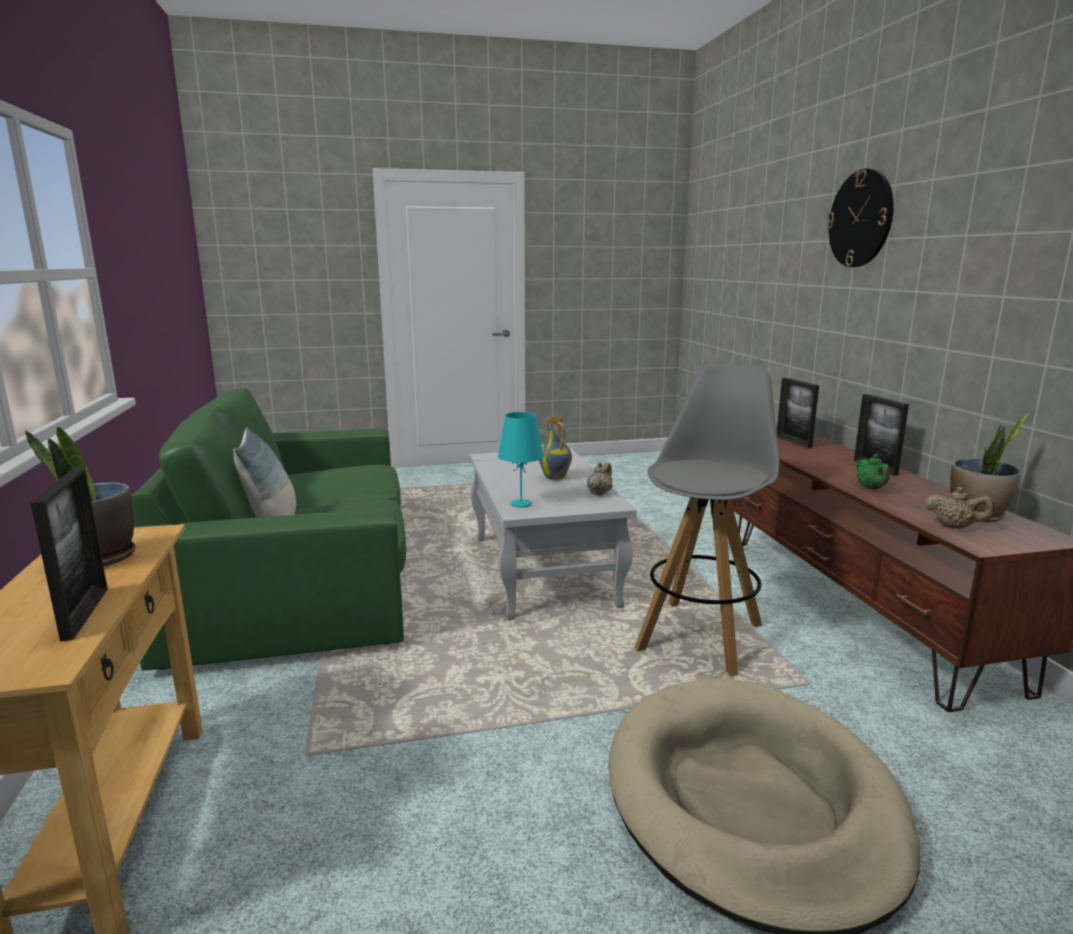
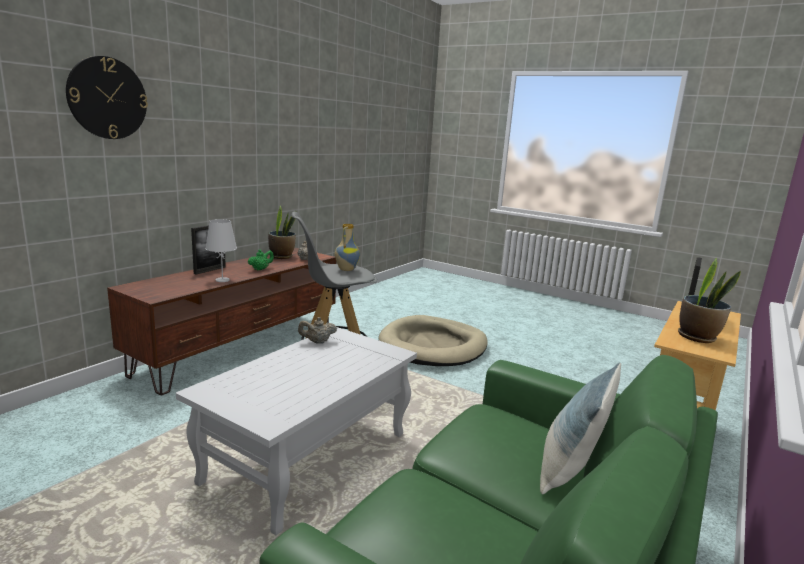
camera: 135 degrees left, 0 degrees up
turquoise table lamp [498,412,544,508] -> none
vase [539,417,572,480] -> vase moved to [335,224,360,271]
picture frame [777,378,819,448] -> none
none -> white table lamp [205,219,237,282]

